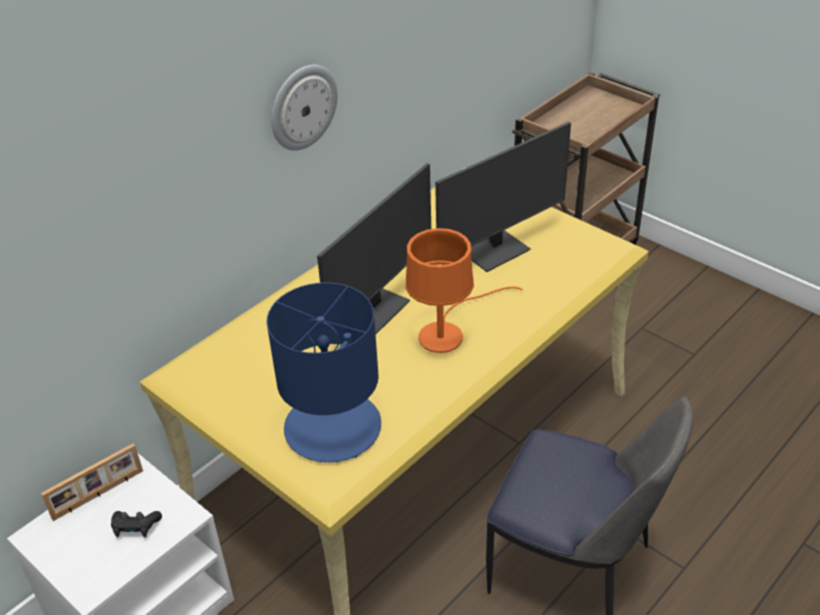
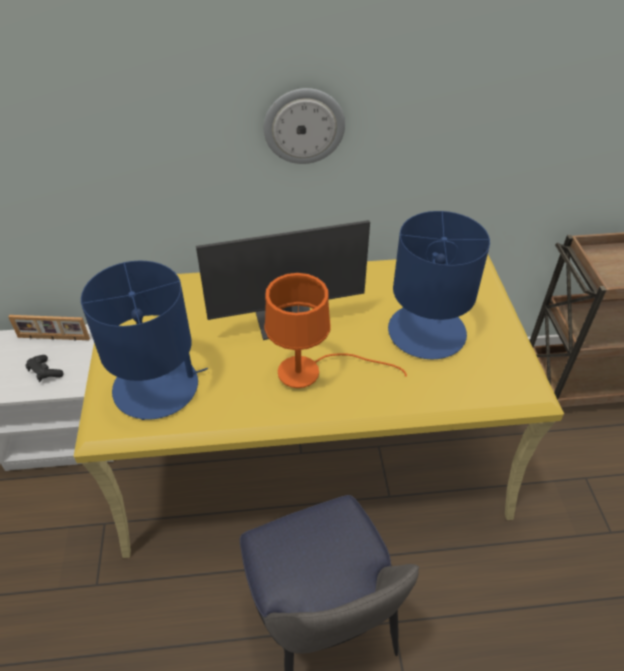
camera: 40 degrees right, 5 degrees up
monitor [435,122,571,272] -> blue table lamp [388,211,490,359]

